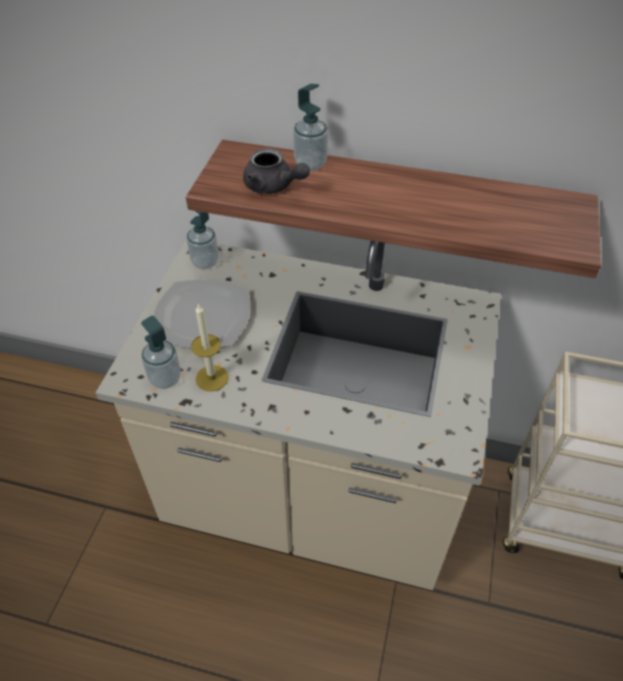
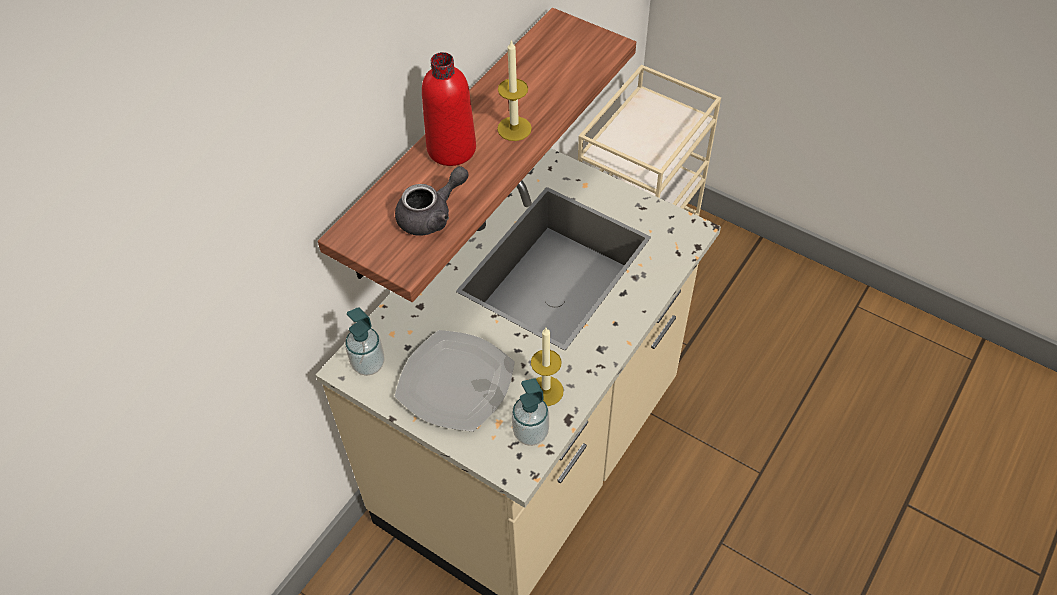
camera: 70 degrees left, 5 degrees up
soap dispenser [293,84,328,171] -> none
none -> red bottle [422,52,476,166]
none -> candle [497,40,532,141]

